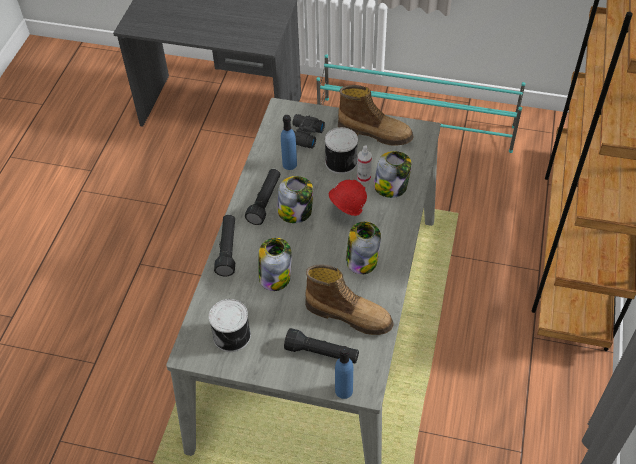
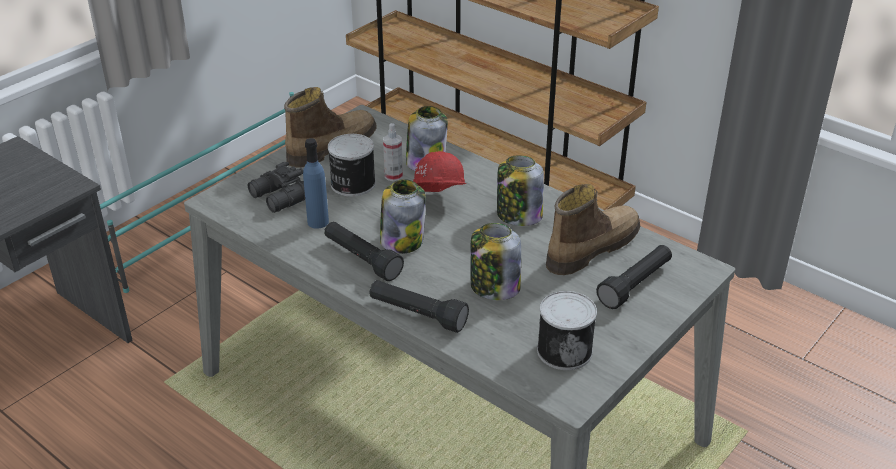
camera: 65 degrees left, 15 degrees down
blue bottle [335,346,353,399] -> none

